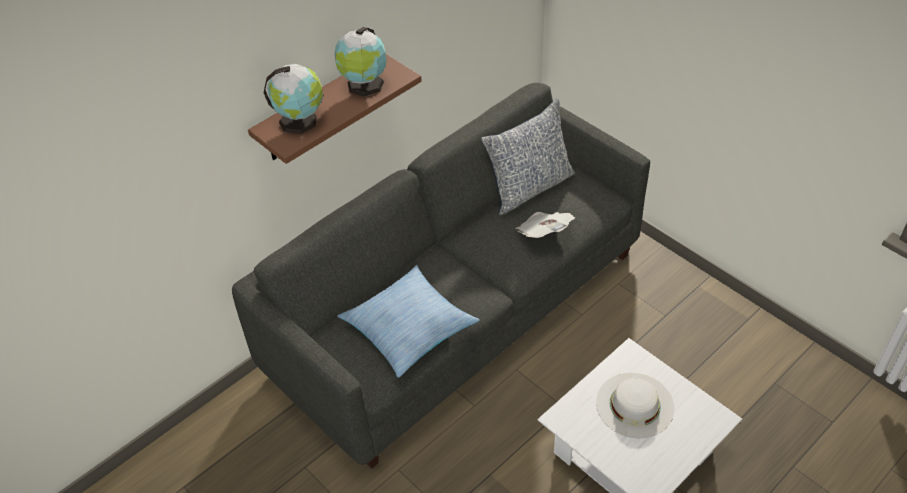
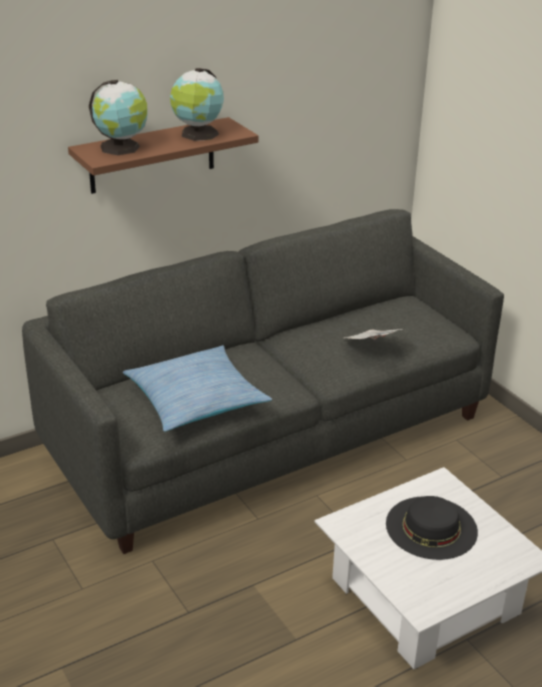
camera: 10 degrees right, 15 degrees down
pillow [481,99,575,215] -> none
white hat [596,373,674,438] -> black hat [386,496,478,560]

